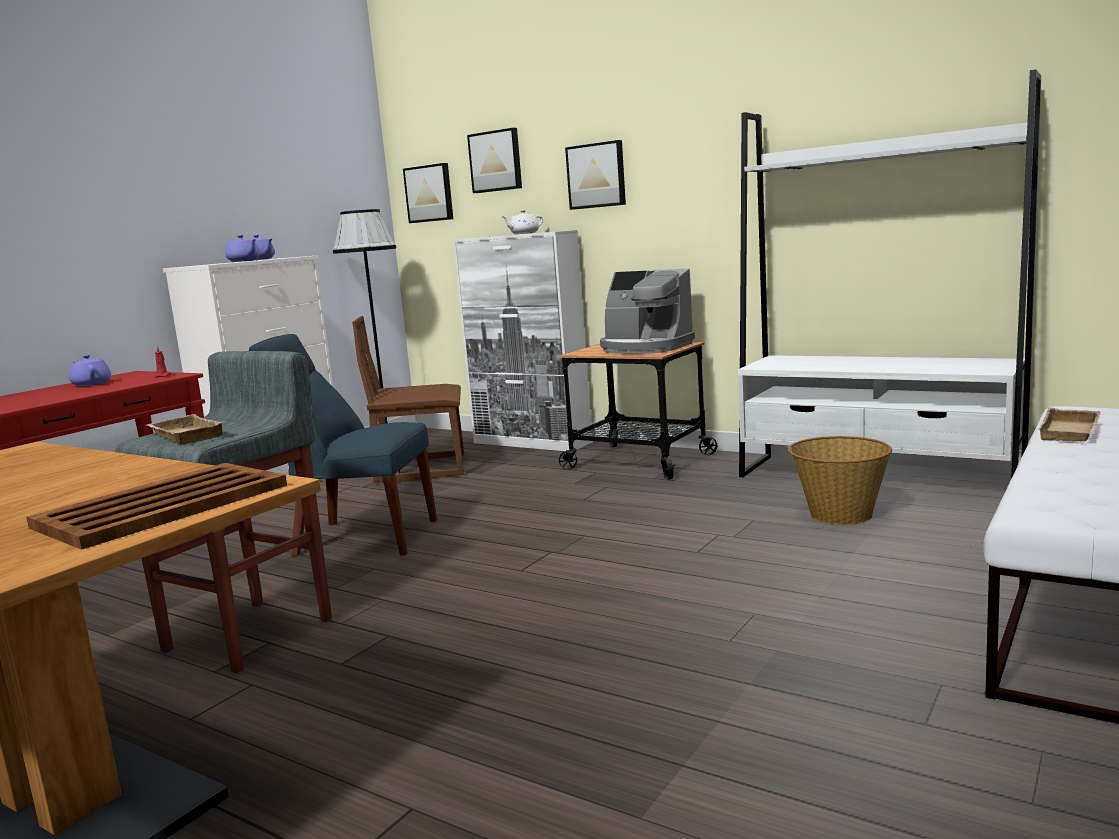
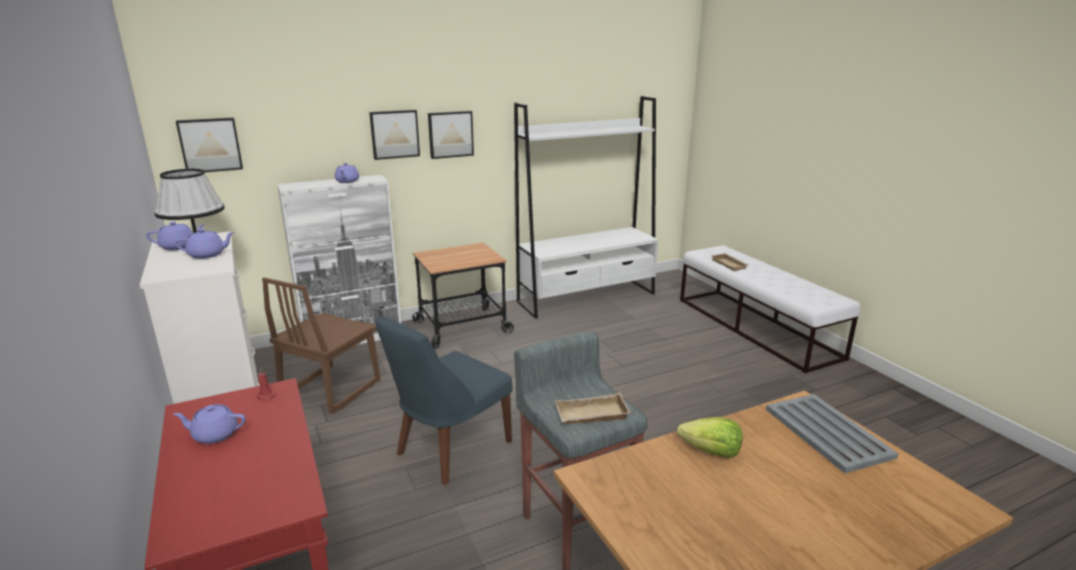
camera: 60 degrees left, 10 degrees up
brown tray [26,463,287,550] -> grey tray [766,394,899,473]
picture [467,128,522,193] -> picture moved to [428,111,474,159]
white teapot [501,210,543,234] -> purple teapot [335,163,359,183]
coffee machine [600,269,695,354] -> none
basket [788,436,892,525] -> none
none -> lettuce [677,417,743,458]

